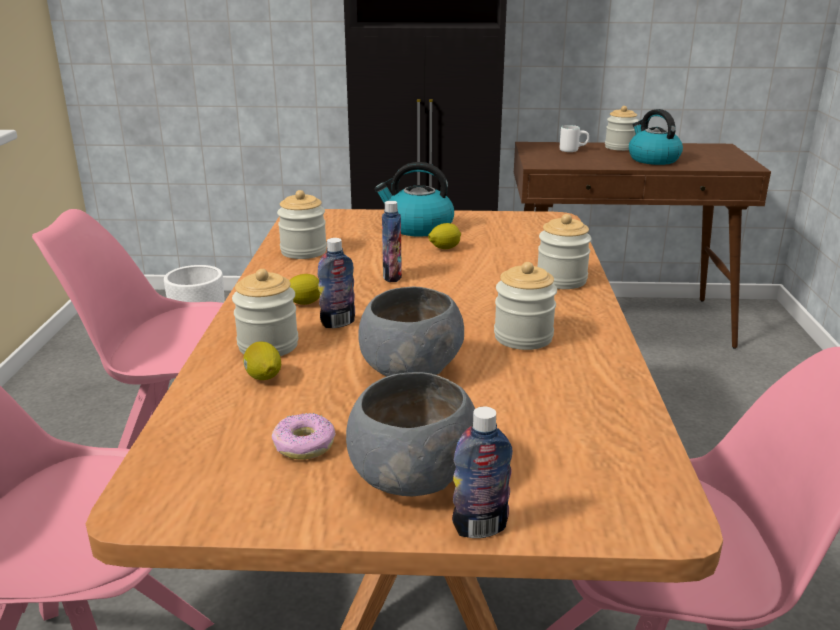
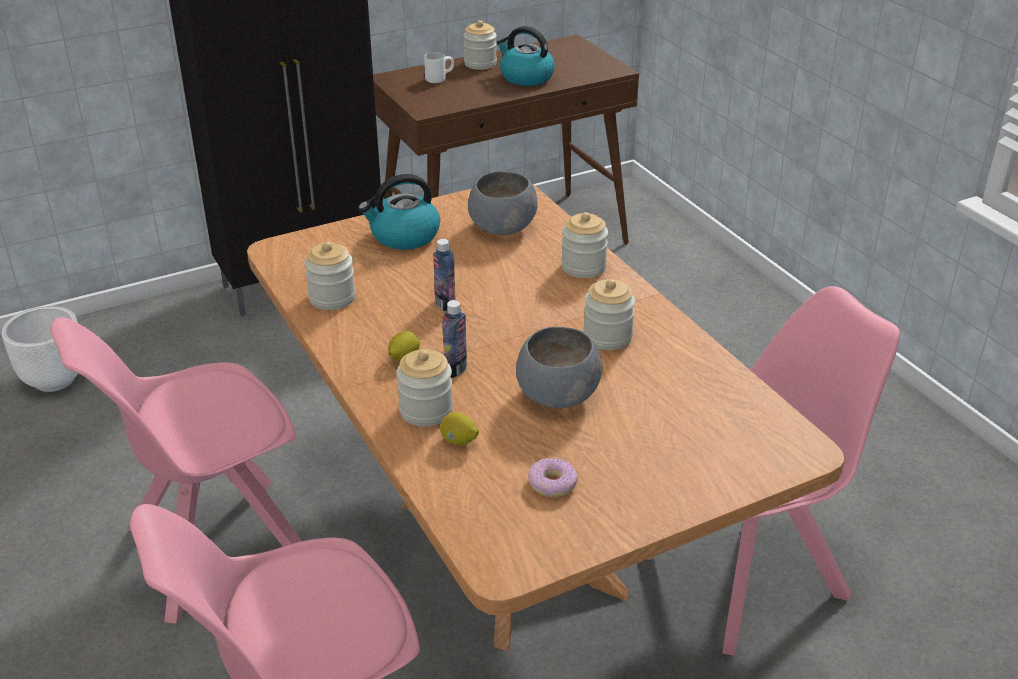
camera: 30 degrees left, 10 degrees up
grey bowl [346,372,475,496] -> grey bowl moved to [468,171,538,235]
lemon [428,223,461,249] -> none
bottle [452,407,513,538] -> none

